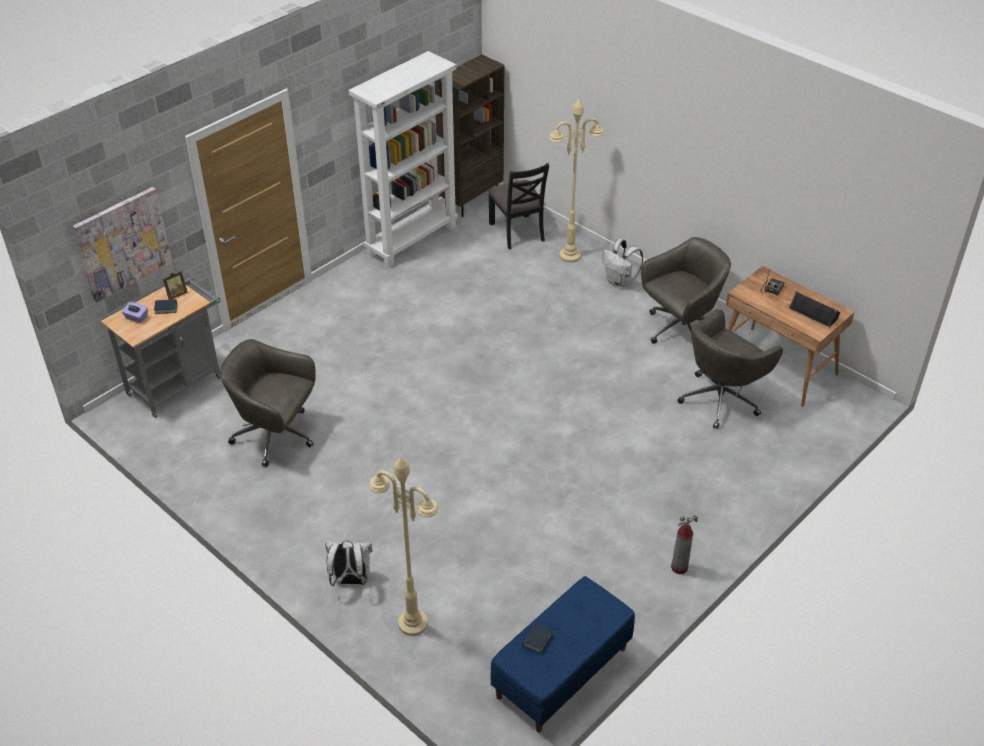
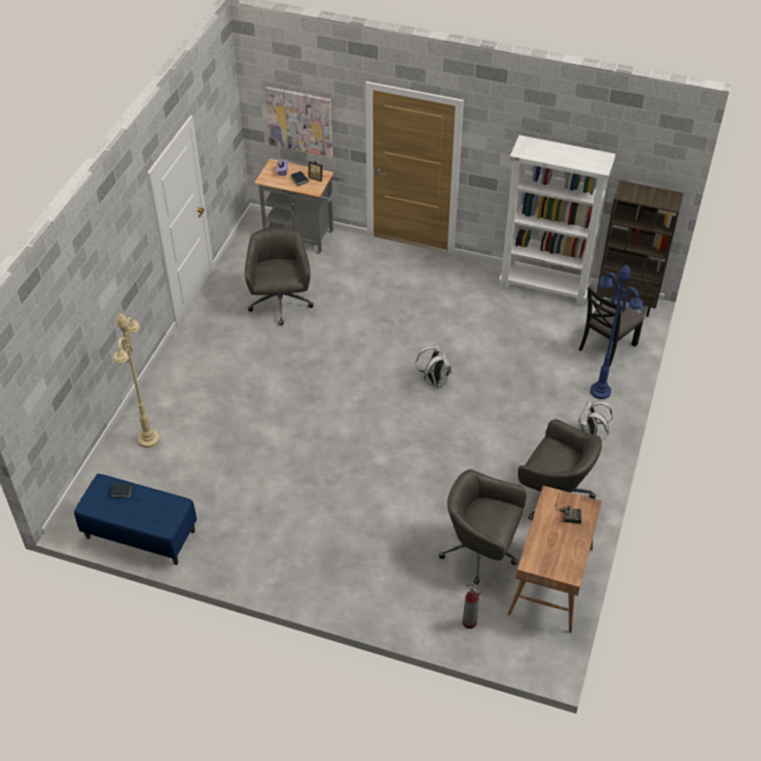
camera: 65 degrees right, 5 degrees up
white backpack [325,540,373,586] -> white backpack moved to [415,344,452,388]
beige floor lamp [549,99,604,263] -> blue floor lamp [590,264,643,399]
fire extinguisher [671,515,698,574] -> fire extinguisher moved to [462,582,481,629]
black speaker [789,291,840,328] -> none

